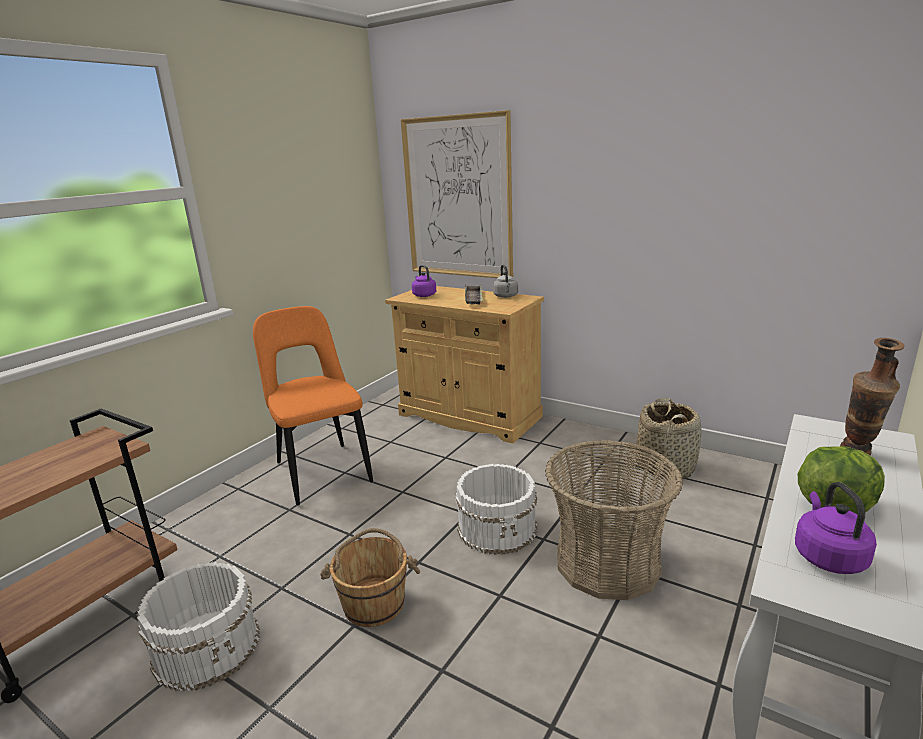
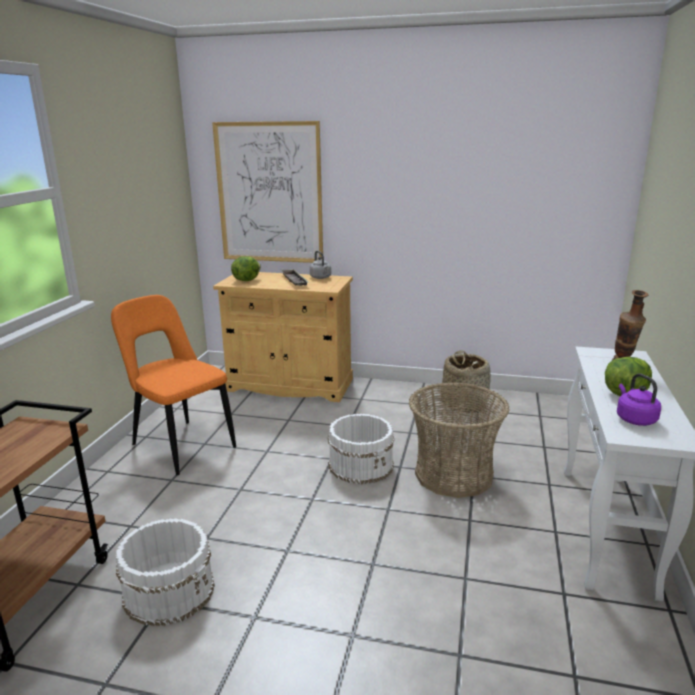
camera: 20 degrees left, 0 degrees up
brown bucket [320,528,420,627] -> none
purple kettle [412,265,436,297] -> lettuce [231,256,261,281]

